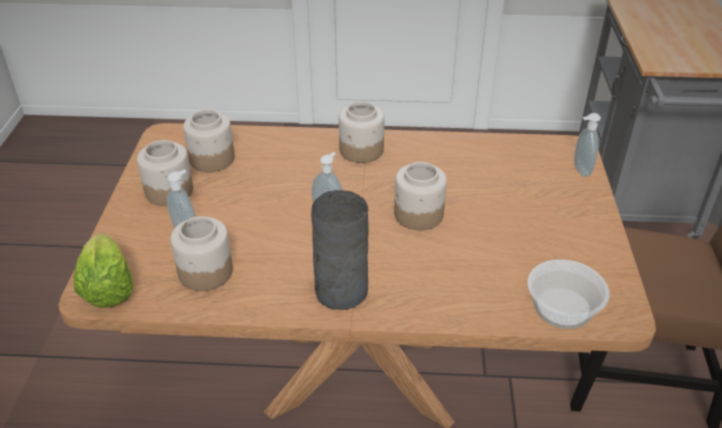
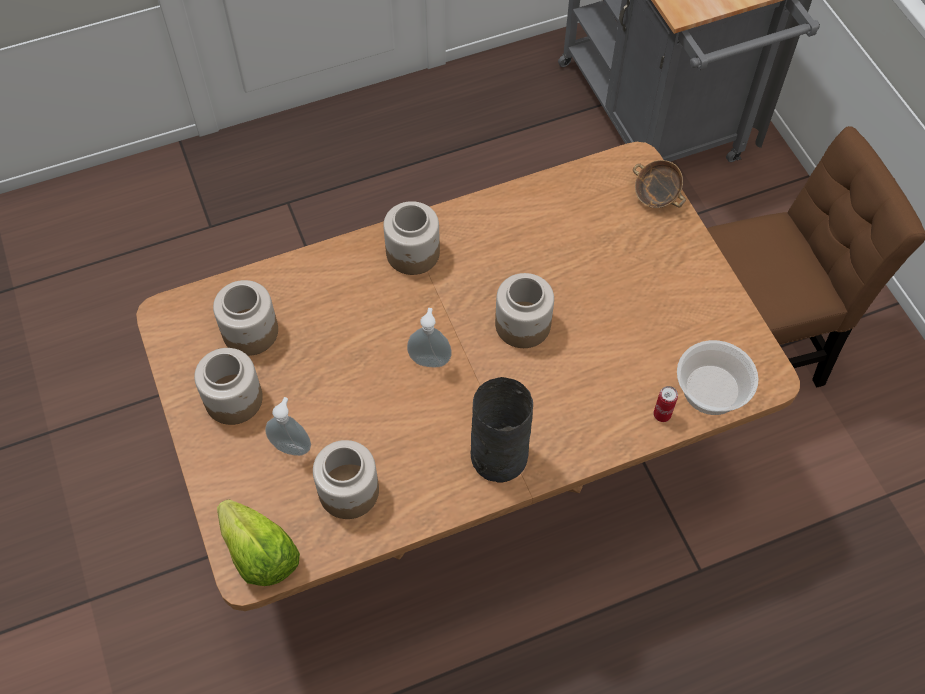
camera: 25 degrees left, 20 degrees up
soap dispenser [574,113,601,177] -> bowl [633,160,686,208]
none -> can [653,386,678,422]

